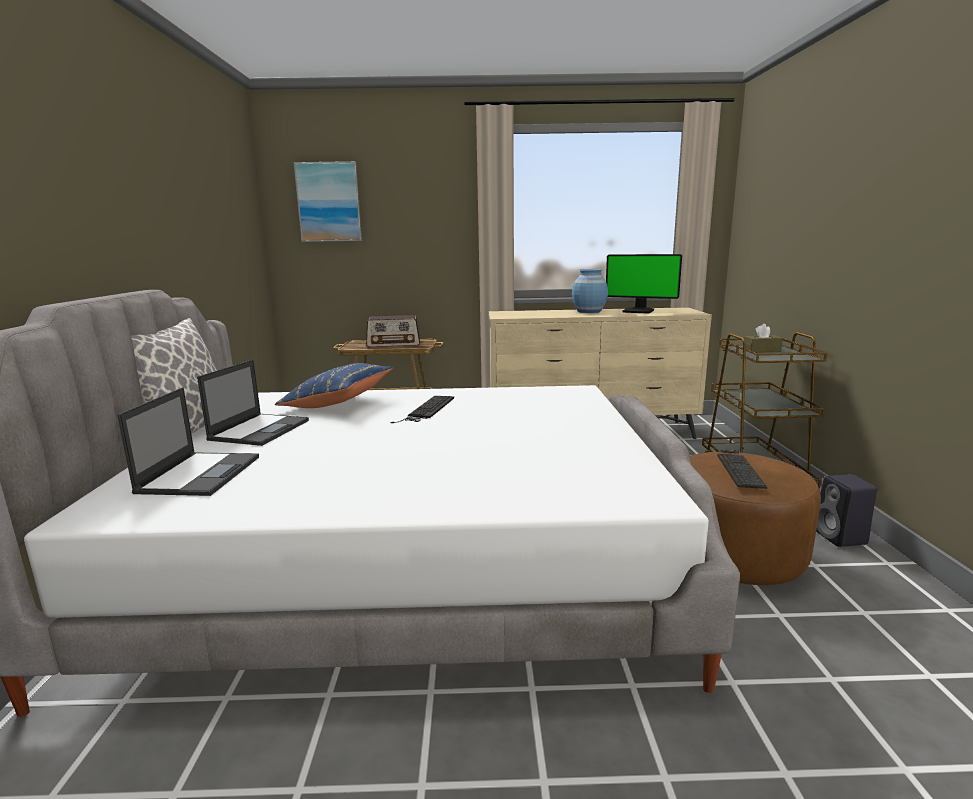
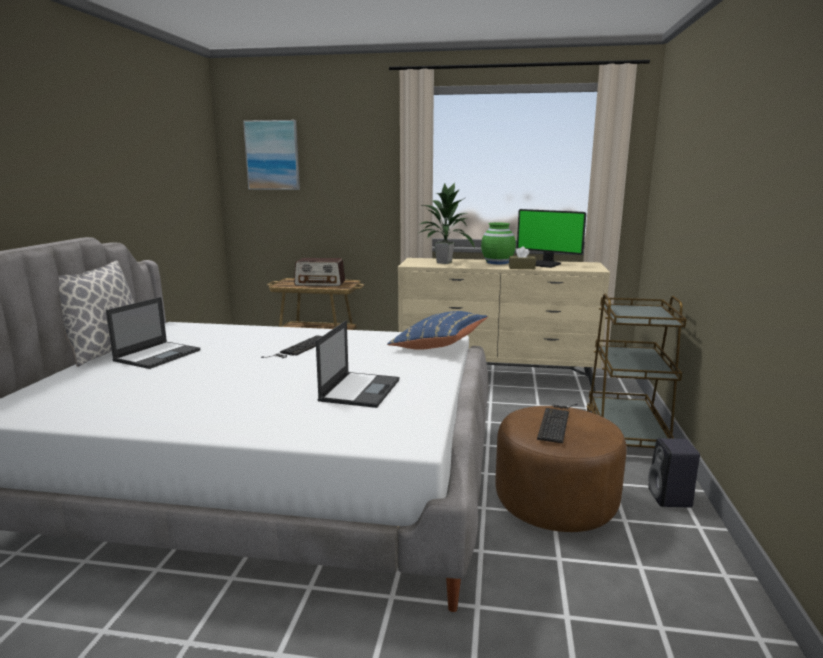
camera: 10 degrees right, 0 degrees up
laptop [117,387,259,496] -> laptop moved to [316,320,399,408]
blue pillow [275,363,393,408] -> blue pillow moved to [387,311,488,350]
blue vase [572,269,608,313] -> green vase [481,223,516,264]
brown tissue box [744,324,783,352] -> brown tissue box moved to [509,246,536,269]
none -> potted plant [419,183,475,264]

